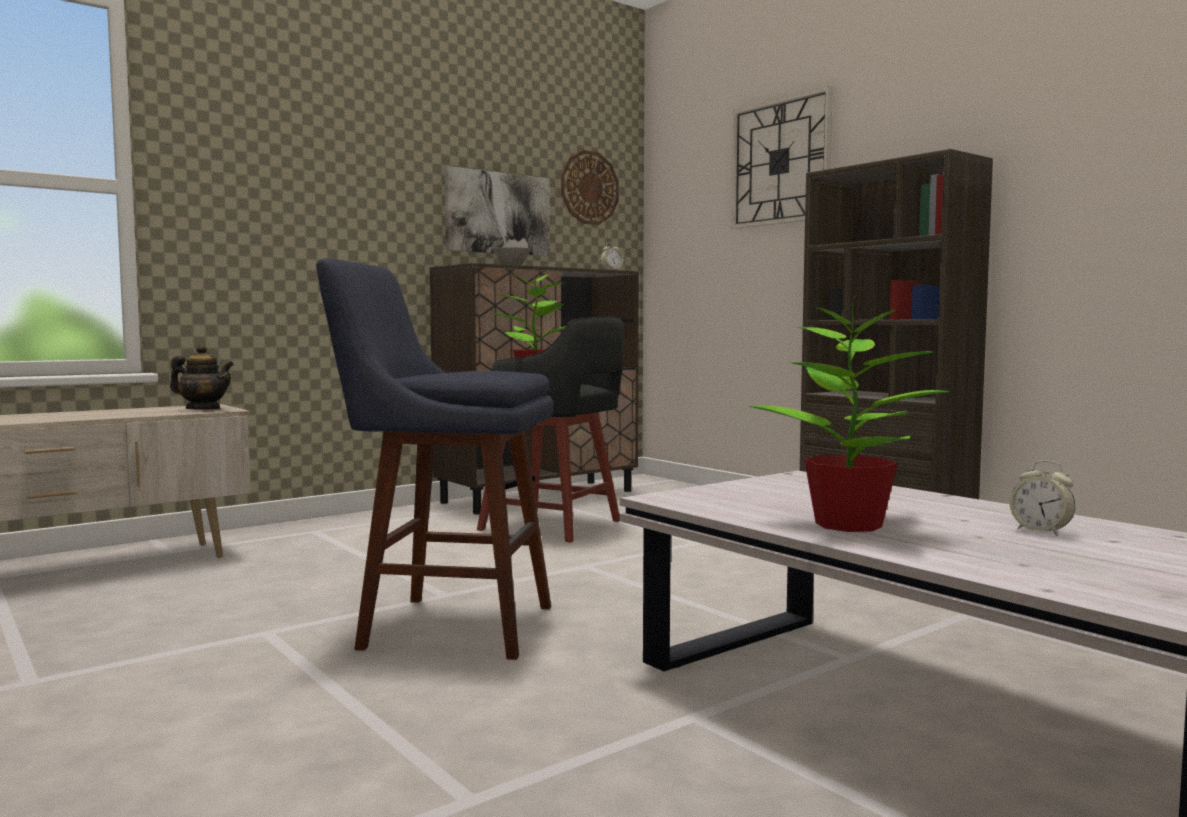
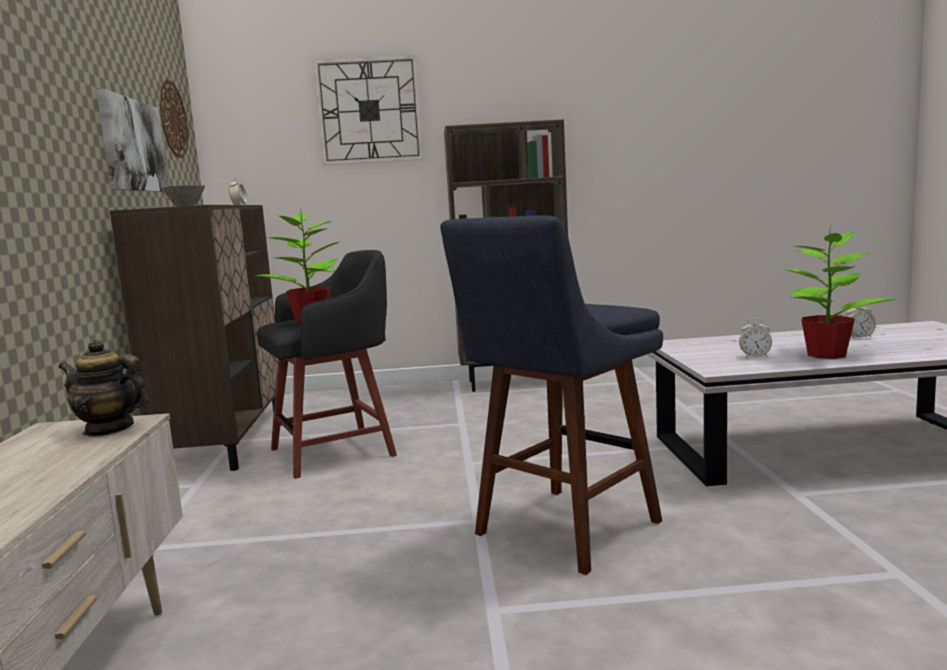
camera: 55 degrees left, 5 degrees up
teapot [170,344,234,410] -> teapot turned 120 degrees counterclockwise [58,339,148,437]
none -> alarm clock [739,318,772,357]

